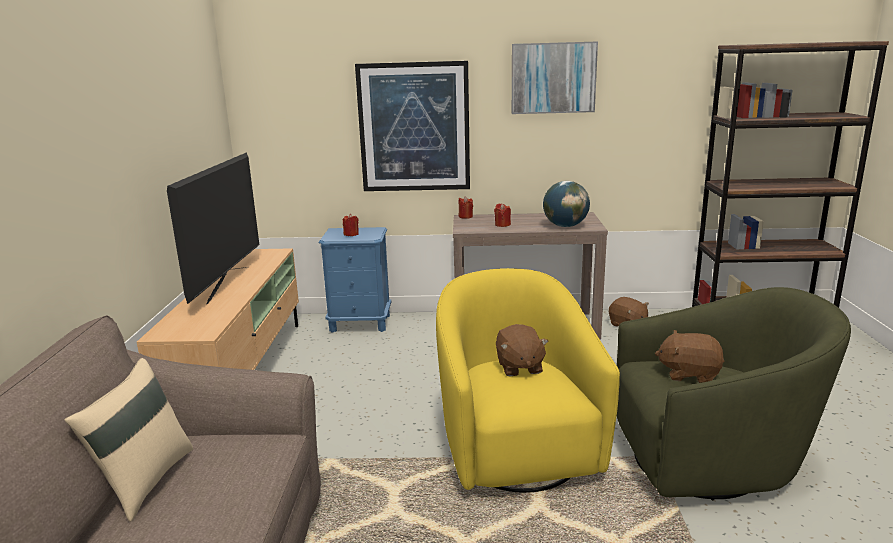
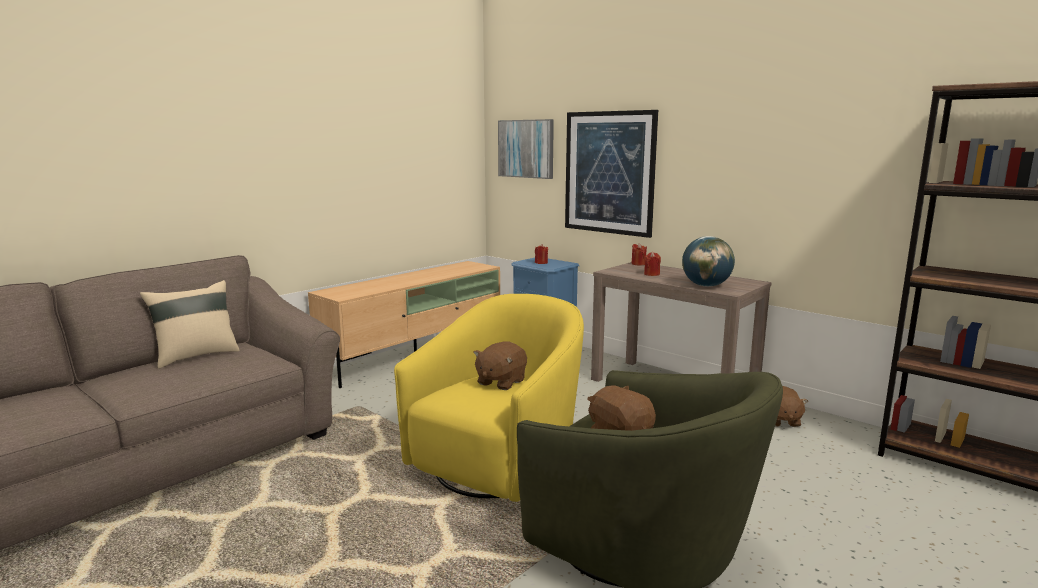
camera: 40 degrees right, 5 degrees down
television [167,153,259,305] -> none
picture [512,41,598,114] -> picture moved to [498,119,554,179]

